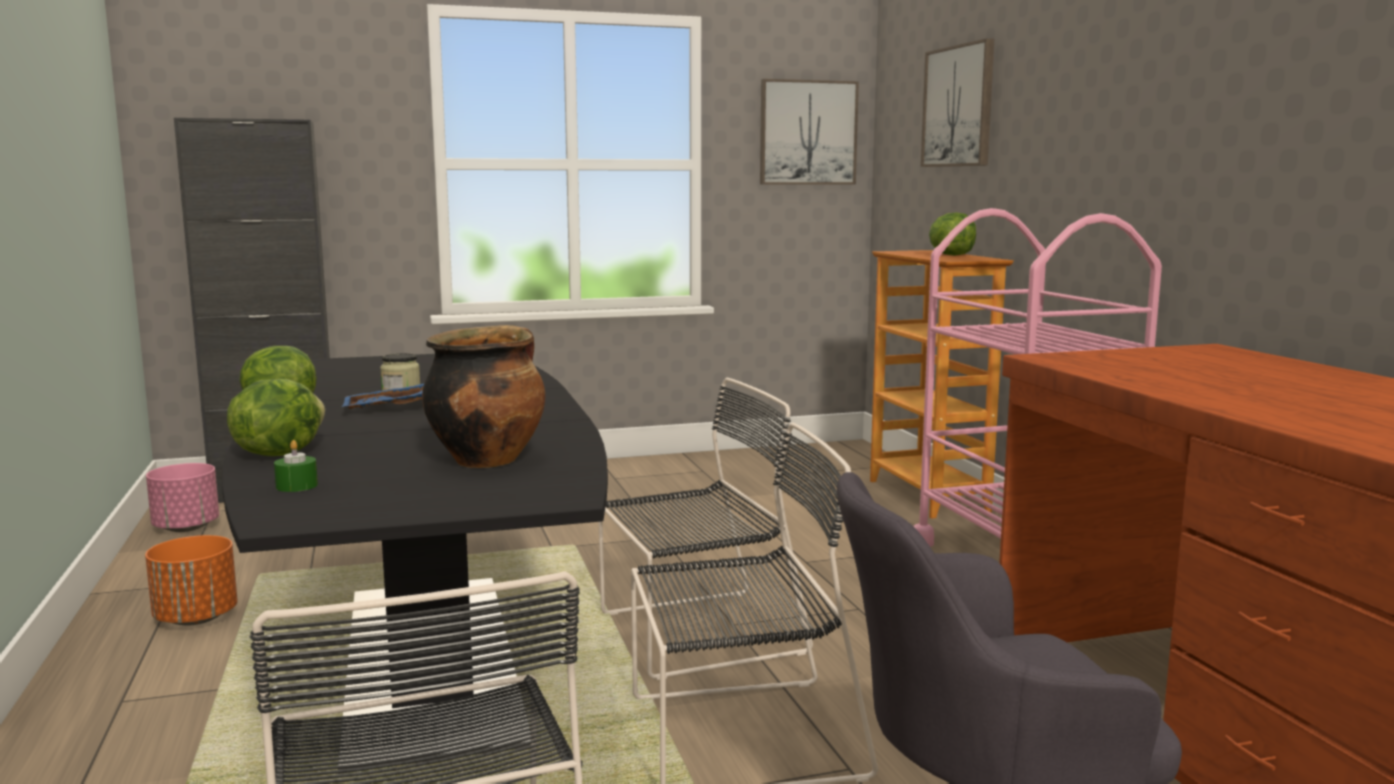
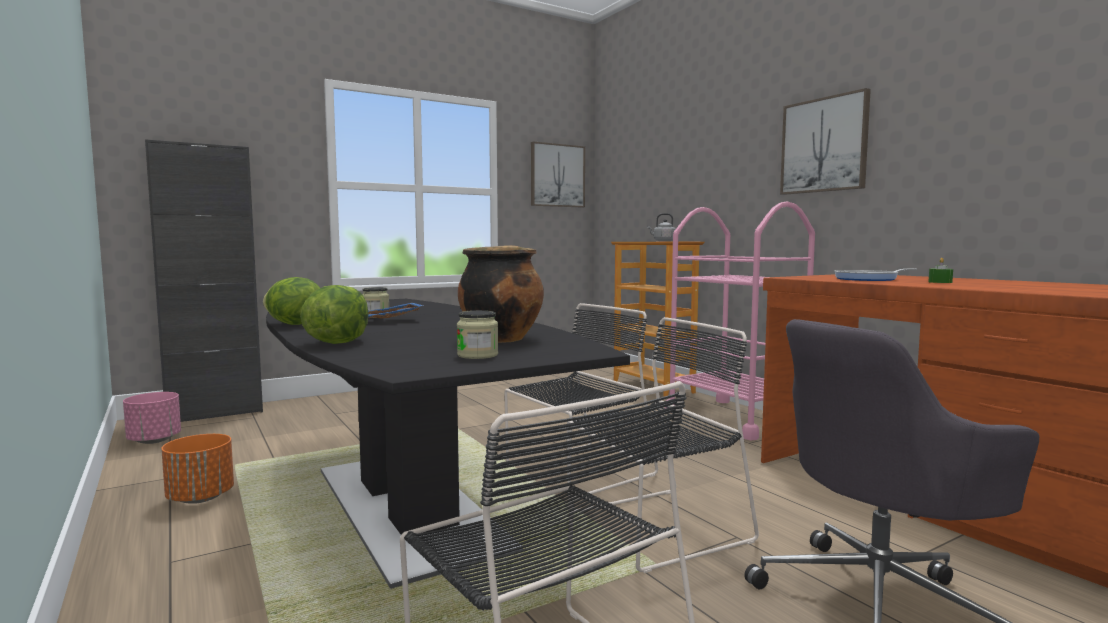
camera: 15 degrees left, 5 degrees down
green candle [274,440,318,492] -> green candle moved to [929,258,953,283]
picture [921,38,994,167] -> picture moved to [780,88,871,195]
lettuce [929,212,976,256] -> grey kettle [647,213,676,241]
none -> jar [457,310,498,359]
none -> frying pan [834,268,916,281]

